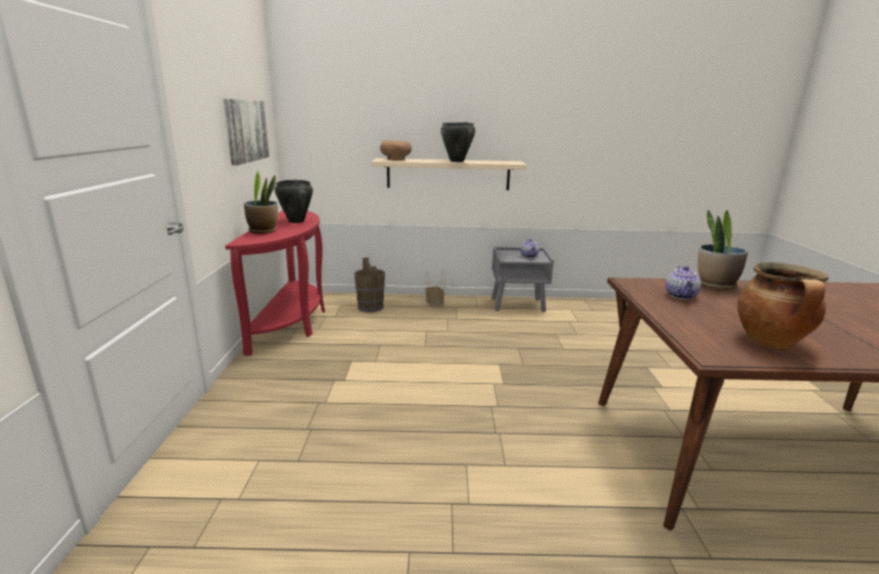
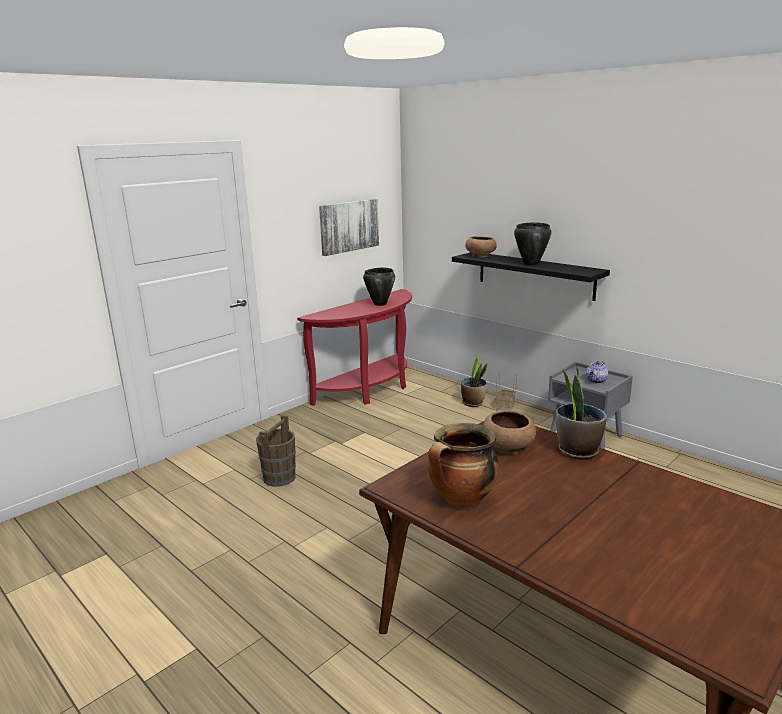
camera: 45 degrees right, 0 degrees up
potted plant [244,170,278,234] -> potted plant moved to [461,355,487,407]
brown bucket [354,257,385,312] -> brown bucket moved to [256,415,296,487]
beige shelf [371,158,527,190] -> black shelf [452,252,610,301]
teapot [665,266,701,300] -> brown bowl [482,410,536,454]

